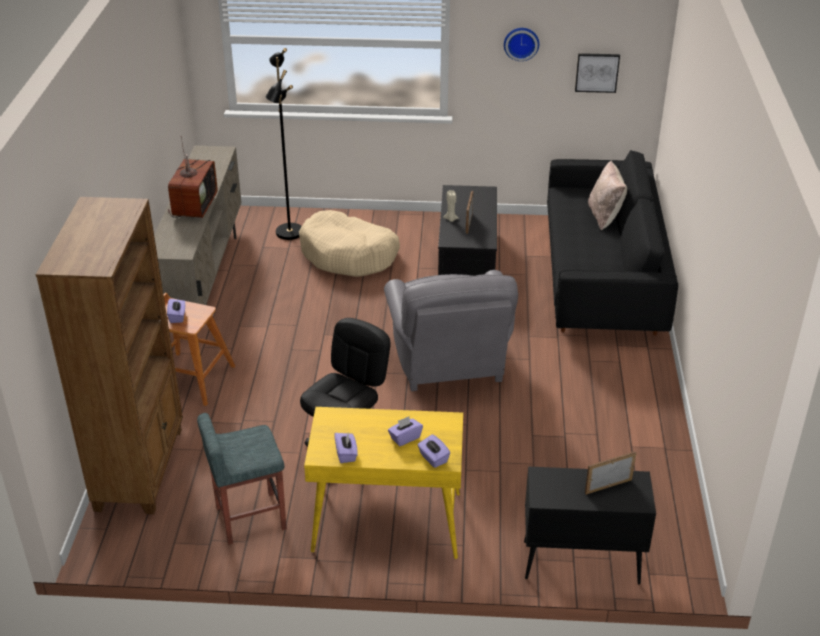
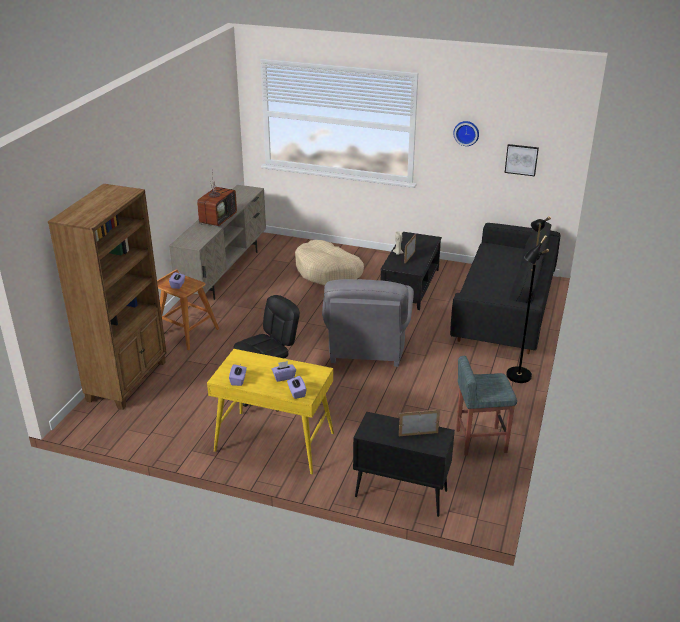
camera: 15 degrees right, 5 degrees down
grey stool [197,413,287,545] -> grey stool moved to [456,356,517,456]
black floor lamp [265,48,302,240] -> black floor lamp moved to [506,216,551,383]
beige pillow [588,161,627,230] -> none

